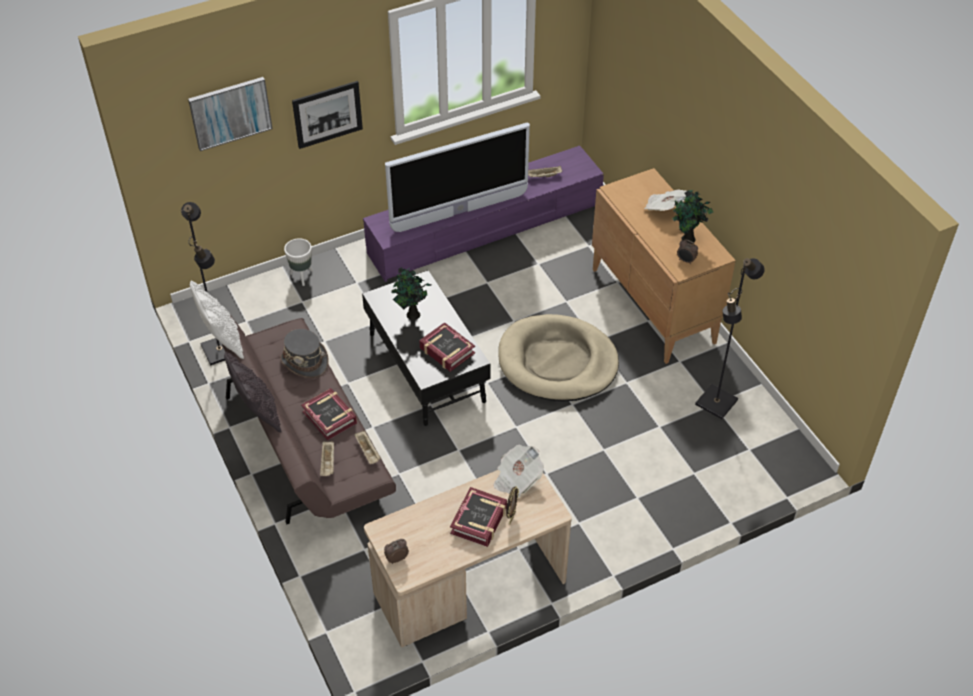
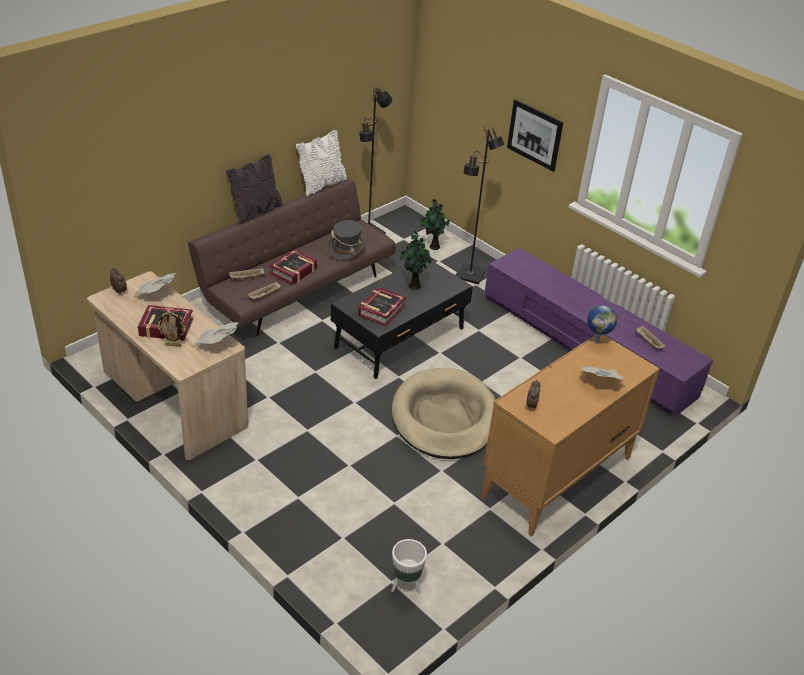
camera: 70 degrees right, 10 degrees down
picture [188,77,273,151] -> none
white planter [284,238,313,286] -> white planter moved to [391,539,427,594]
television [385,123,530,232] -> none
potted plant [672,190,713,244] -> potted plant moved to [421,199,450,250]
black floor lamp [695,258,765,419] -> black floor lamp moved to [456,125,504,284]
none -> newspaper [134,273,176,295]
none -> globe [587,305,617,343]

